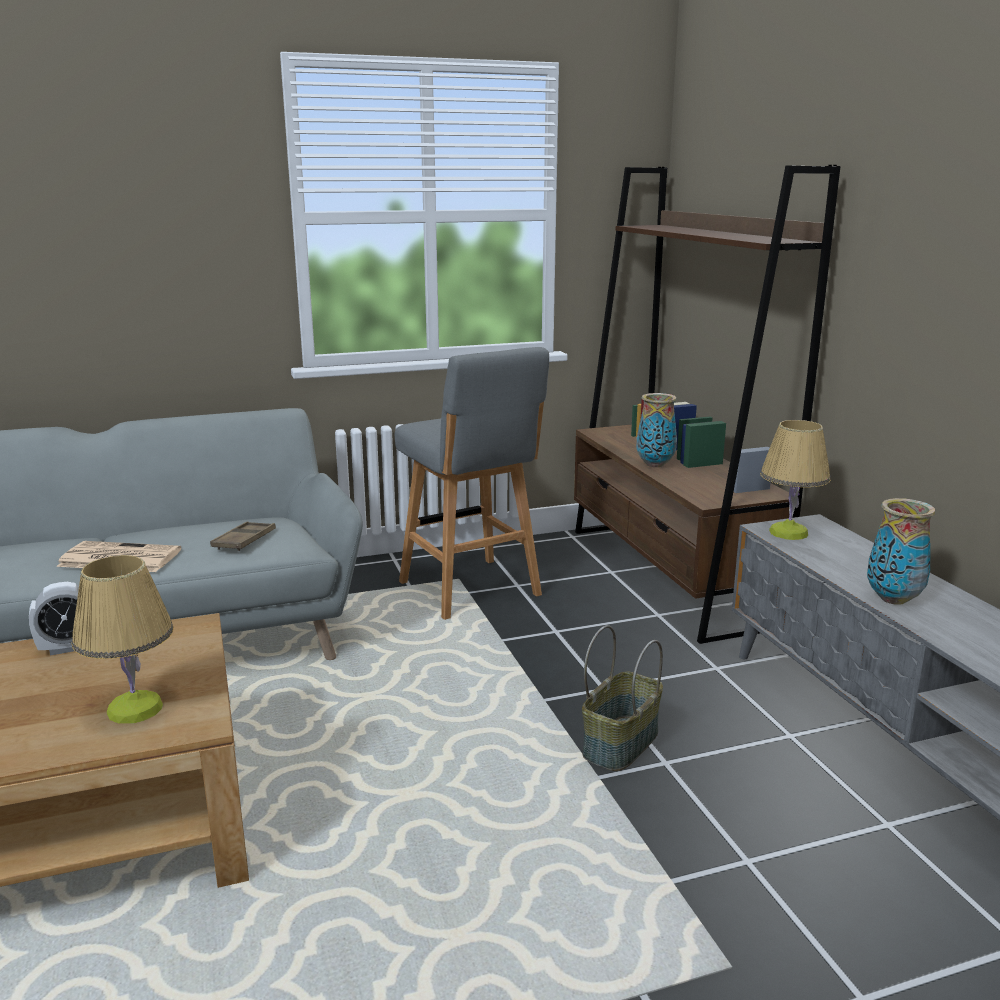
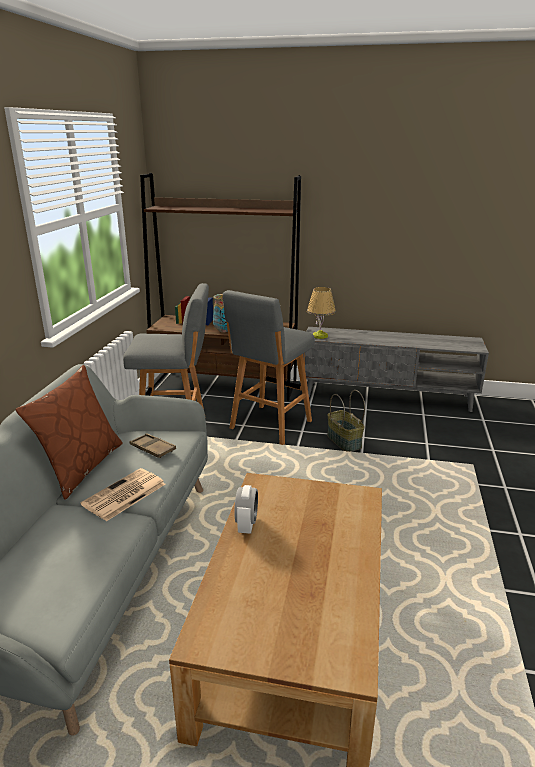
camera: 60 degrees left, 5 degrees up
table lamp [72,555,174,723] -> none
vase [867,498,935,605] -> none
none -> brown pillow [16,365,123,500]
none -> grey stool [223,290,315,445]

